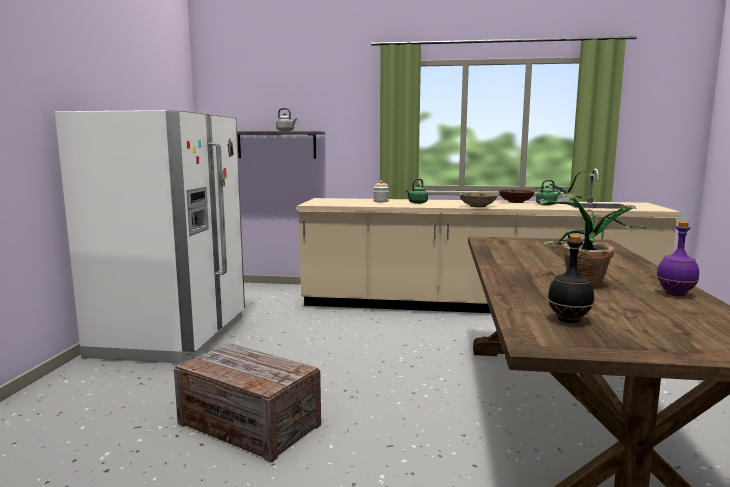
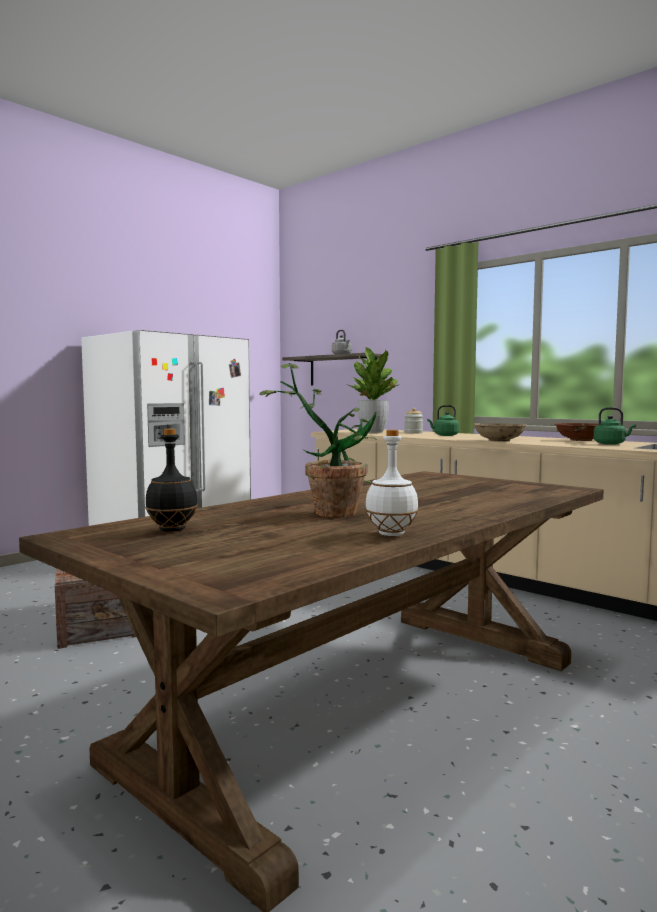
camera: 35 degrees right, 5 degrees down
purple bottle [656,222,699,296] -> white bottle [365,430,418,536]
none -> potted plant [348,347,400,433]

